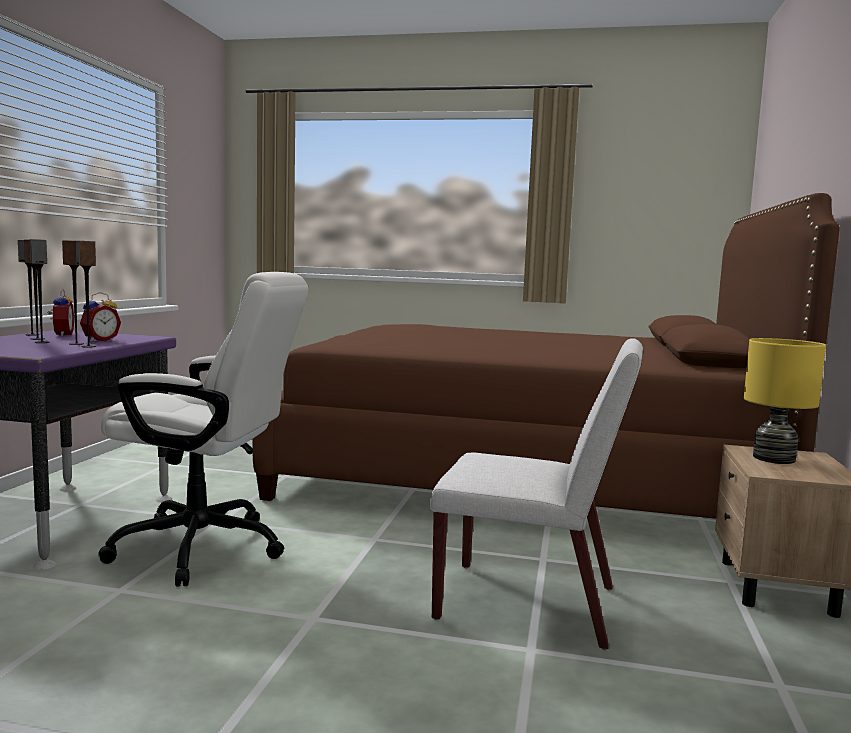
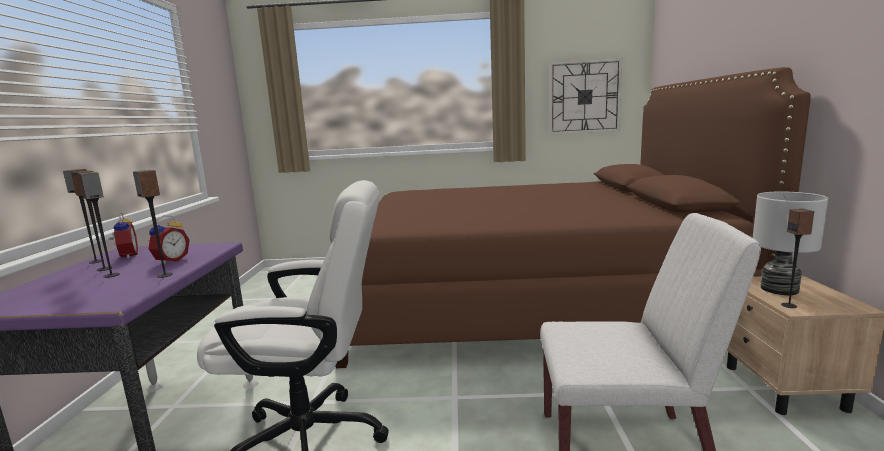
camera: 10 degrees left, 5 degrees up
speaker [62,240,84,345] -> speaker moved to [781,209,814,308]
yellow table lamp [744,338,826,464] -> grey table lamp [753,192,828,295]
none -> wall clock [549,58,622,135]

